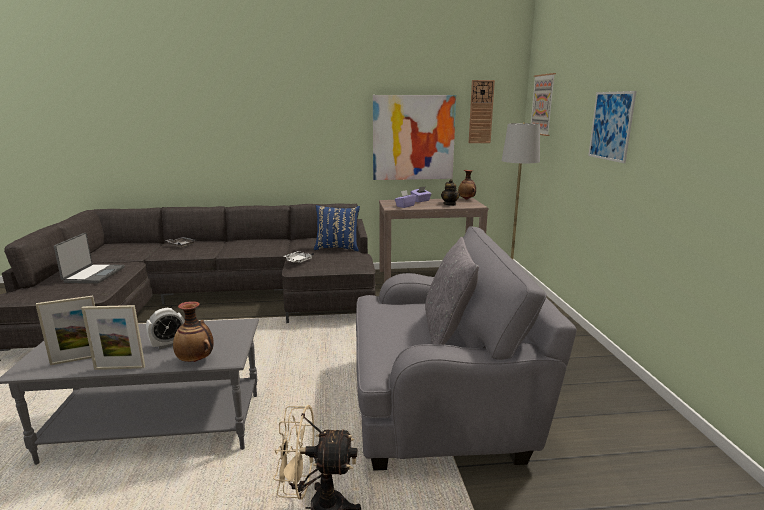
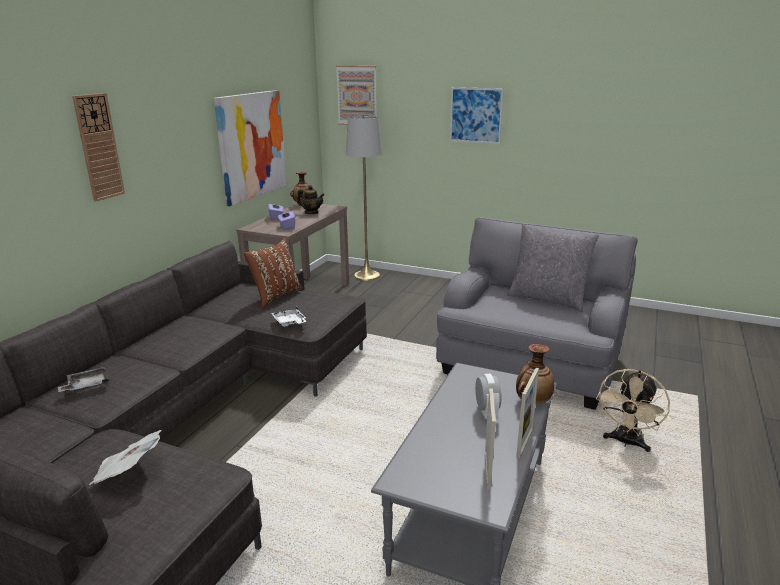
camera: 60 degrees left, 5 degrees up
laptop [54,233,125,284] -> newspaper [89,430,161,485]
blue pillow [314,205,360,251] -> brown pillow [244,238,303,308]
wall clock [469,80,495,143] -> wall clock moved to [72,93,125,202]

